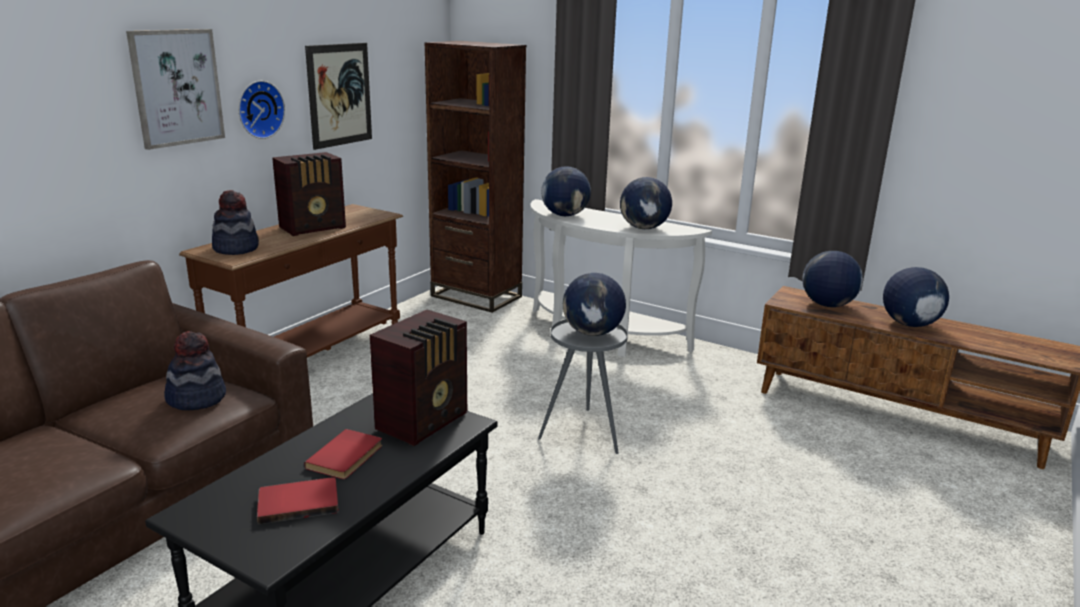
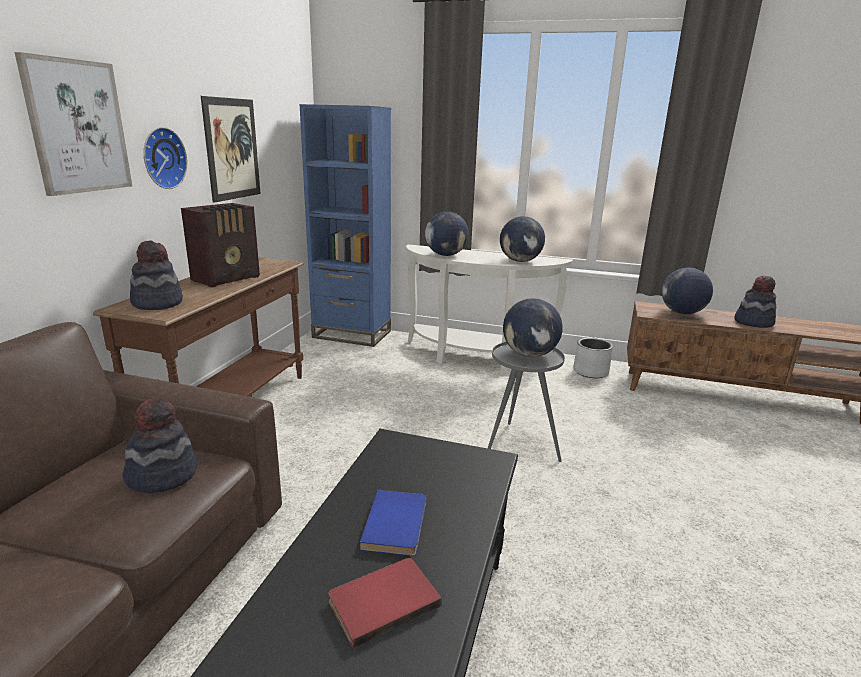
camera: 15 degrees left, 0 degrees up
red book [305,429,382,479] -> blue book [359,490,426,556]
radio [370,309,467,446] -> none
brown bookcase [425,41,526,313] -> blue bookcase [300,104,391,347]
globe [883,267,949,327] -> hat [734,276,776,328]
none -> grey planter [574,337,613,378]

